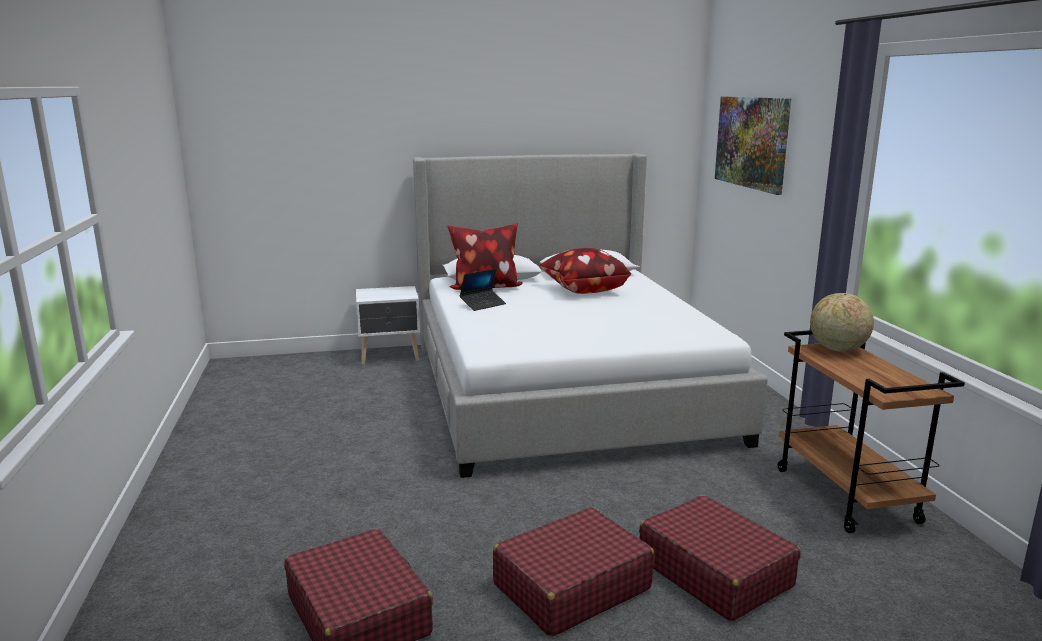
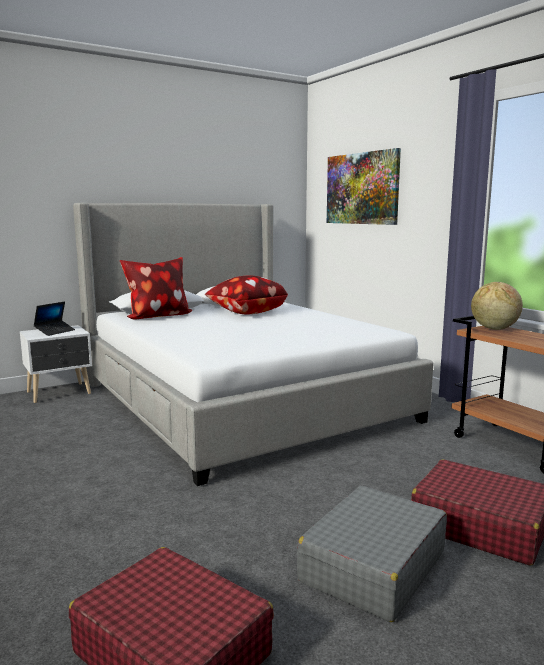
camera: 20 degrees left, 5 degrees down
laptop [459,268,506,311] -> laptop moved to [34,301,75,336]
red suitcase [493,507,654,637] -> grey suitcase [297,486,447,622]

